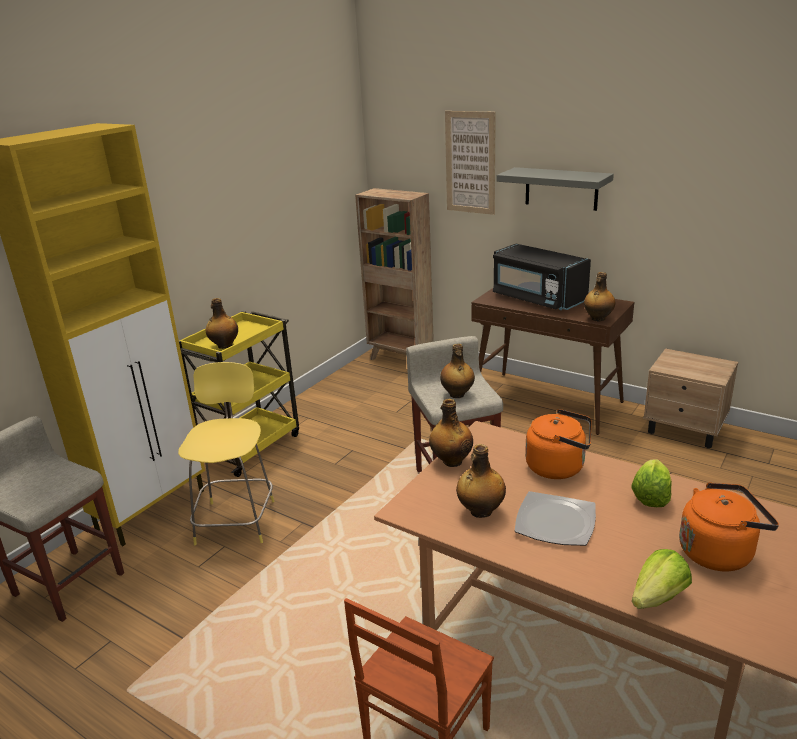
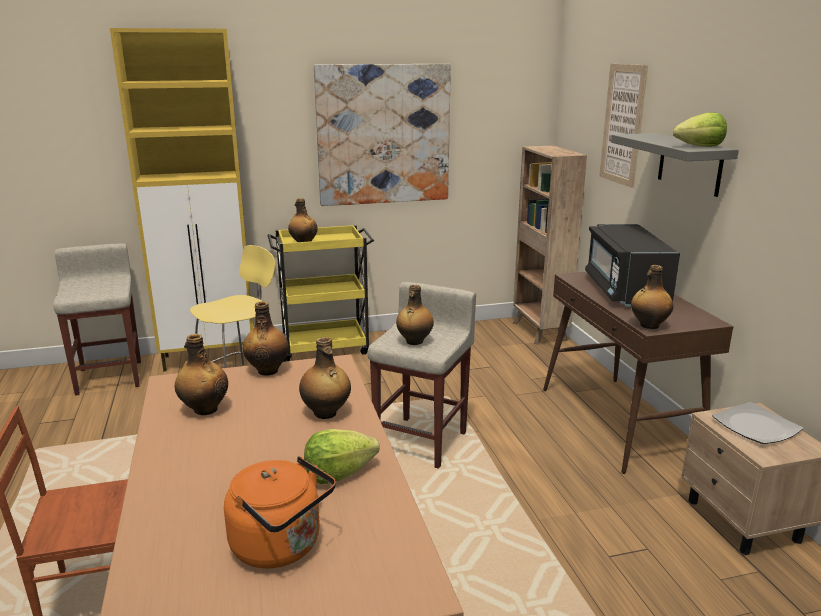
camera: 40 degrees right, 5 degrees down
plate [515,491,596,546] -> plate moved to [712,402,803,444]
orange kettle [525,409,592,479] -> bottle [299,337,351,419]
lettuce [632,549,692,609] -> lettuce moved to [673,112,727,147]
none -> picture [314,64,451,206]

